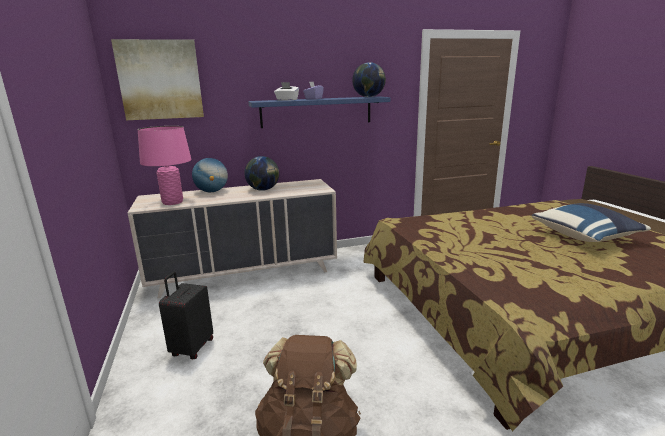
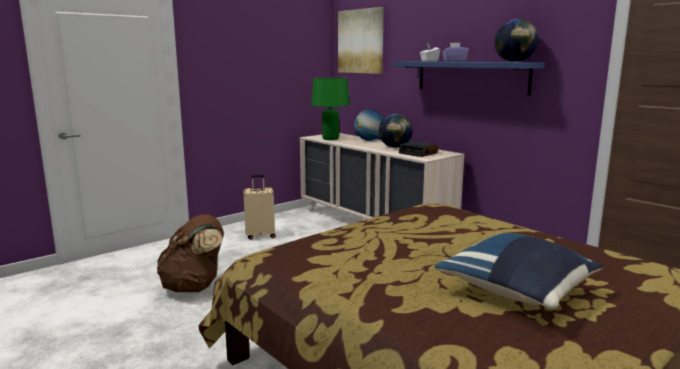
camera: 65 degrees right, 5 degrees down
pink table lamp [138,126,191,205] -> green table lamp [311,77,350,140]
black suitcase [159,272,213,359] -> beige suitcase [244,175,276,240]
none -> alarm clock [399,141,438,157]

